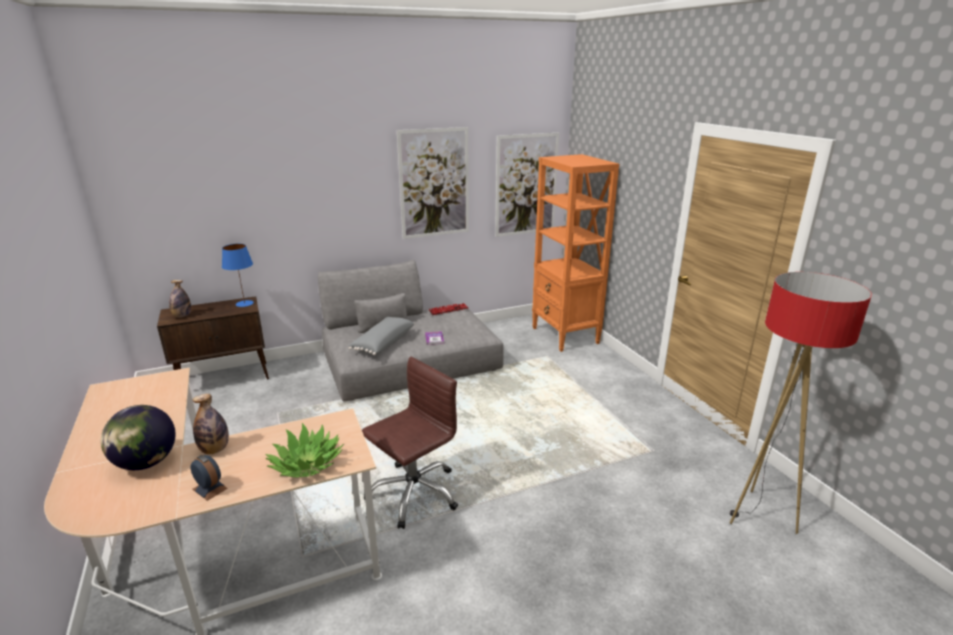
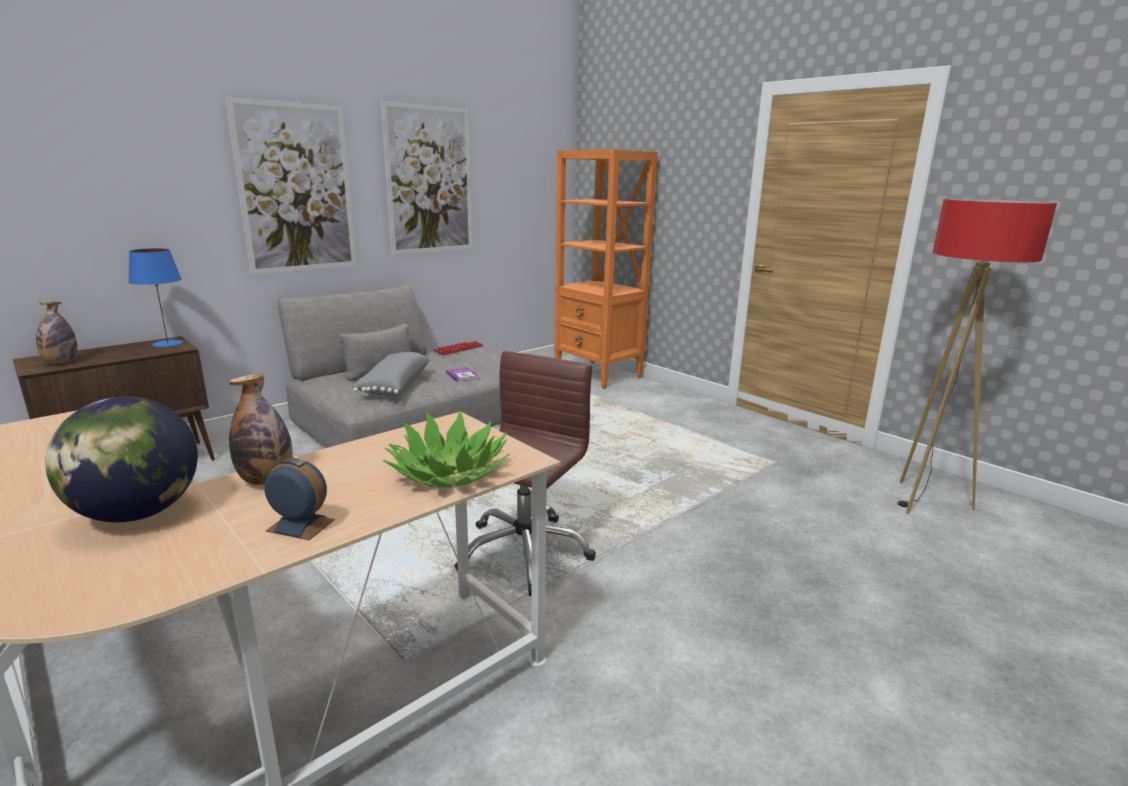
camera: 20 degrees left, 5 degrees down
picture [495,133,559,237] -> picture moved to [225,97,356,275]

